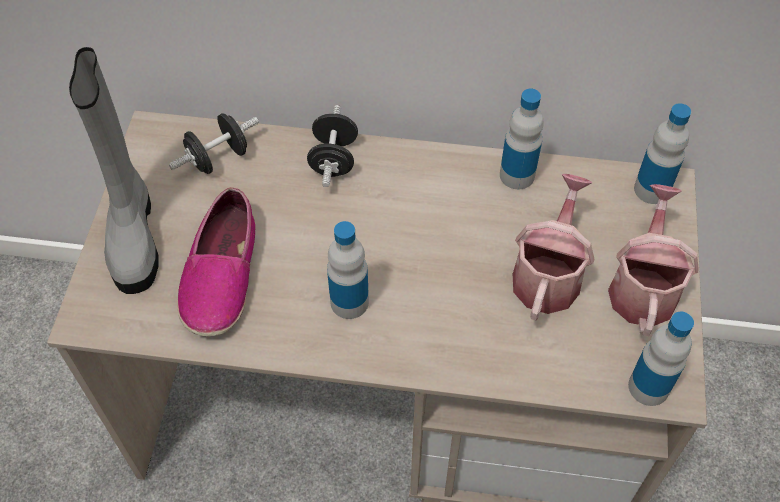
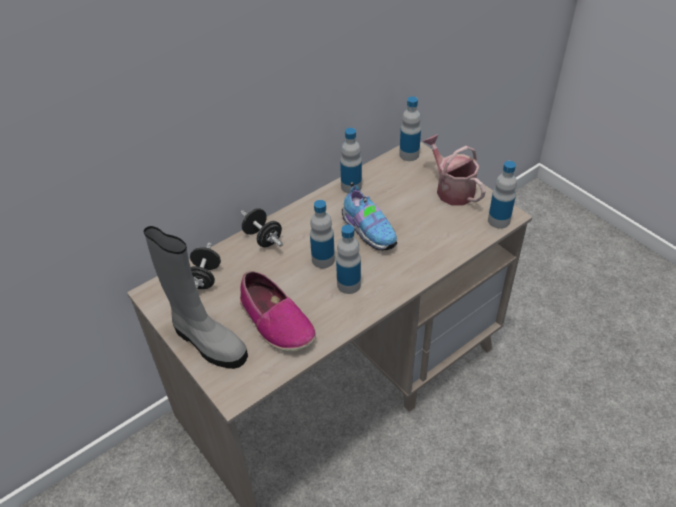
camera: 45 degrees left, 10 degrees down
watering can [513,174,594,320] -> none
none -> bottle [310,200,335,268]
none -> shoe [342,182,397,251]

